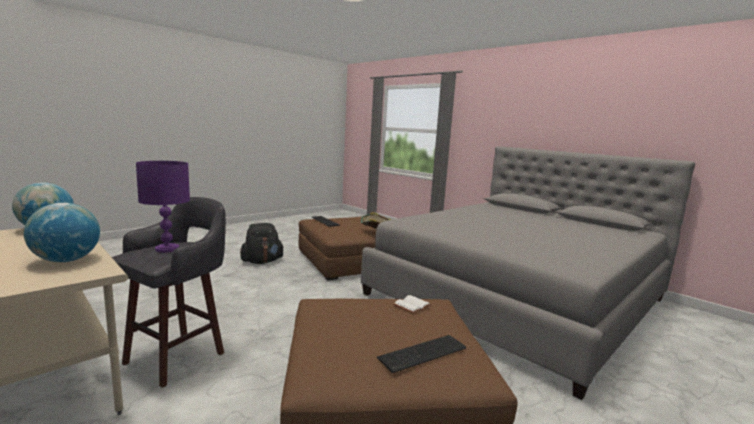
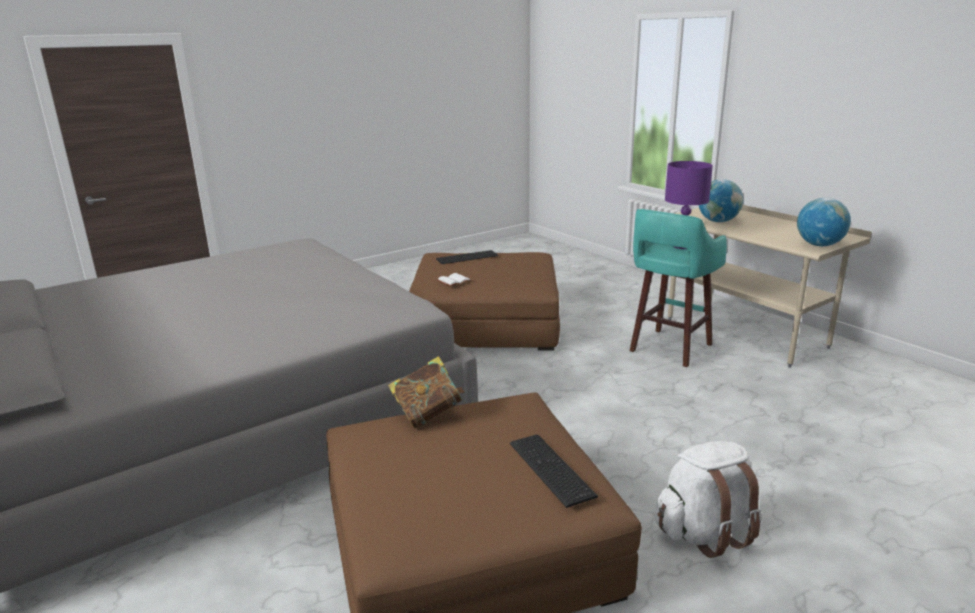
camera: 170 degrees left, 10 degrees up
grey stool [112,197,226,388] -> turquoise stool [630,209,727,367]
black backpack [240,223,283,264] -> white backpack [655,441,762,558]

